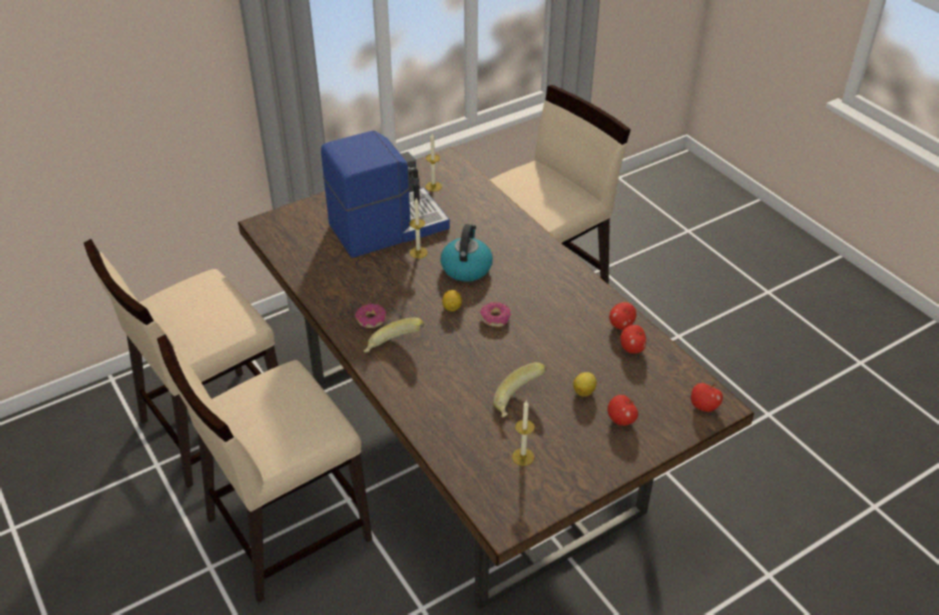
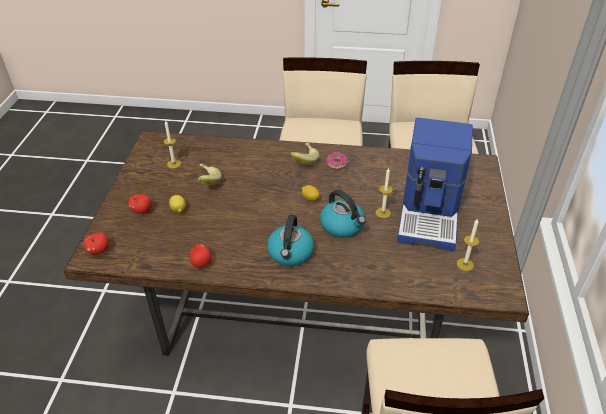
camera: 130 degrees right, 0 degrees up
donut [480,302,511,327] -> none
apple [620,325,646,354] -> none
none -> kettle [267,215,314,266]

